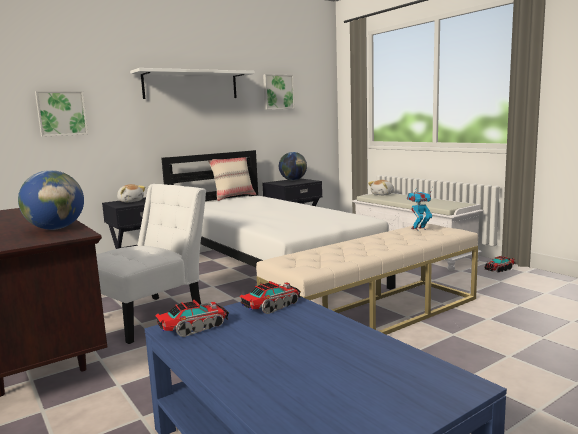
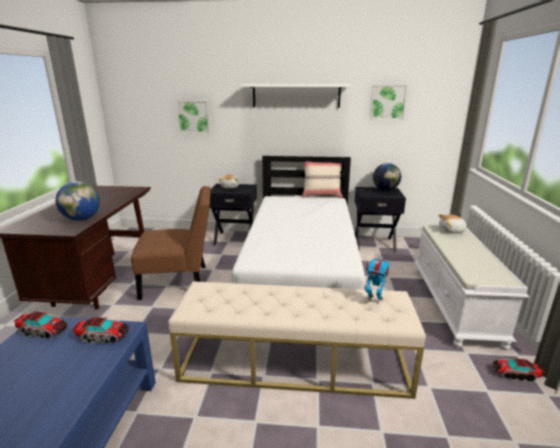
camera: 40 degrees right, 10 degrees up
white chair [96,184,206,344] -> brown chair [131,186,211,300]

